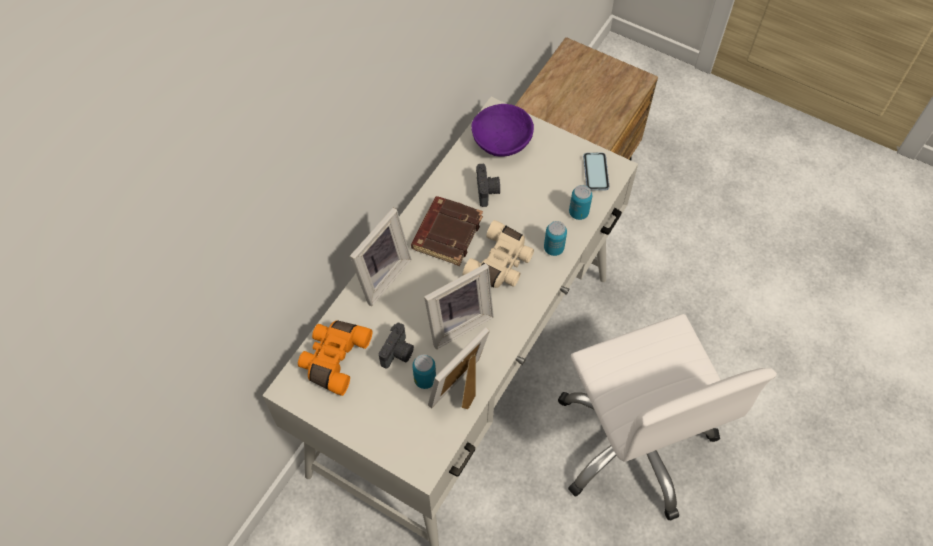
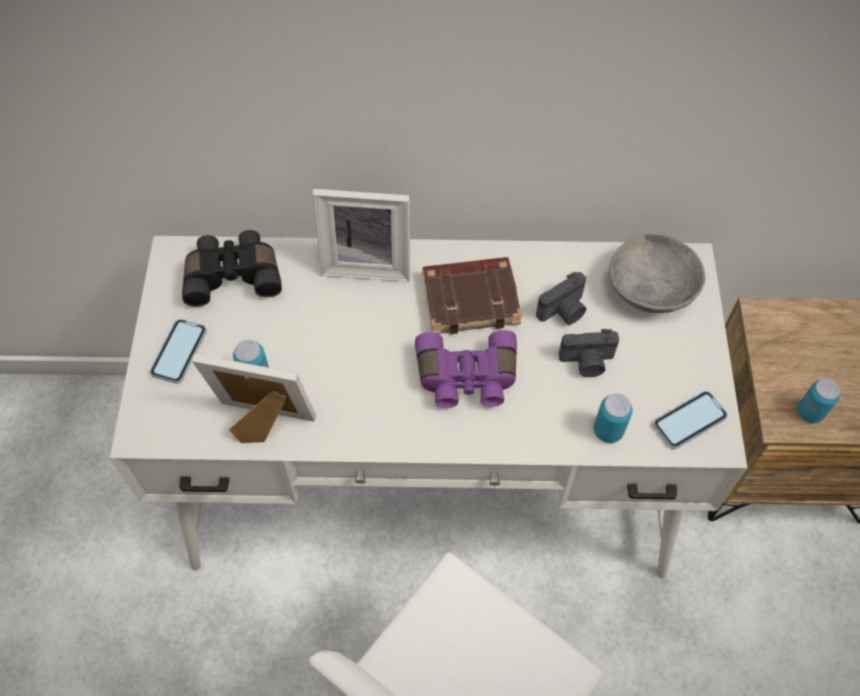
camera: 60 degrees right, 0 degrees up
orange binoculars [298,321,373,396] -> black binoculars [182,230,282,307]
camera [379,323,414,368] -> camera moved to [559,329,619,377]
picture frame [424,263,494,349] -> none
beige binoculars [462,220,534,288] -> purple binoculars [415,330,517,408]
purple bowl [471,104,534,157] -> grey bowl [609,234,705,313]
can [544,221,567,256] -> can moved to [797,379,840,423]
none -> phone [150,319,207,384]

